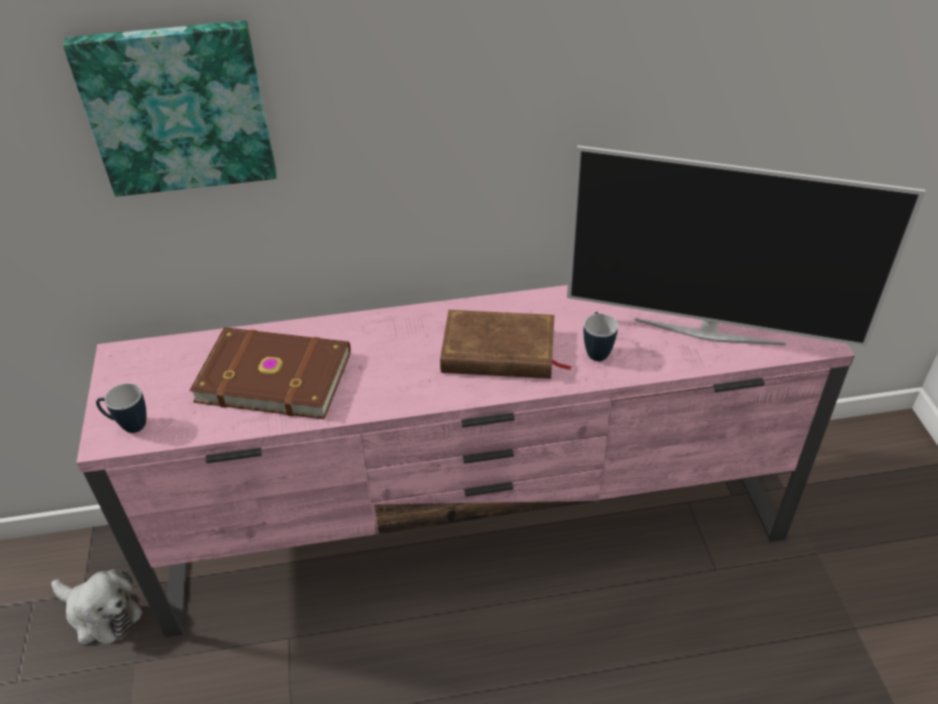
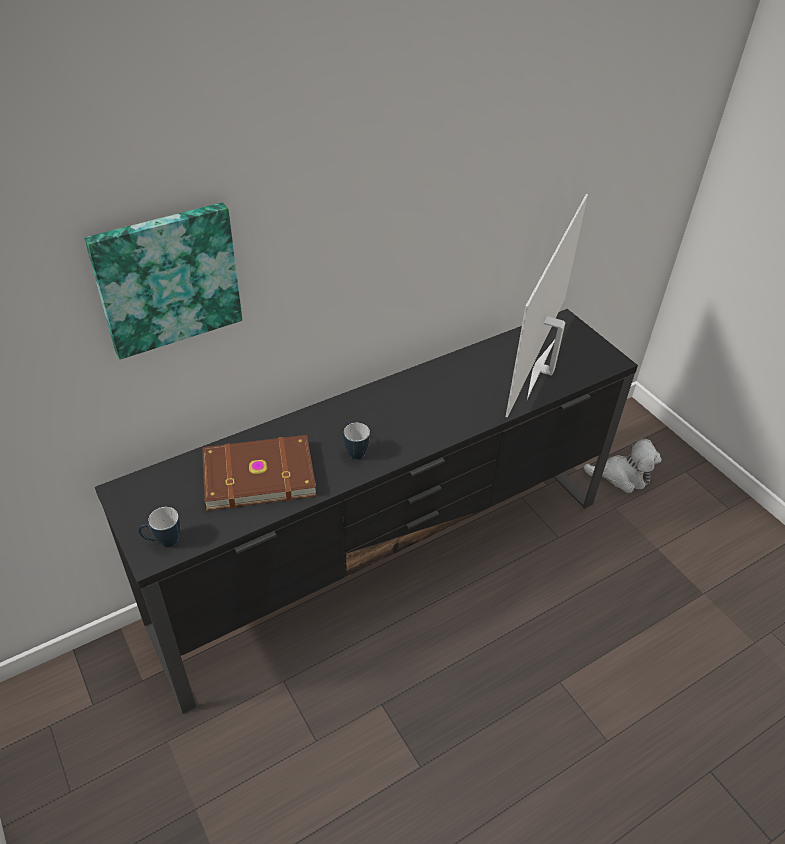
camera: 25 degrees left, 0 degrees up
plush toy [51,569,143,645] -> plush toy moved to [584,439,662,493]
pink tv stand [76,285,855,638] -> black tv stand [95,309,638,714]
brown book [440,310,573,379] -> none
television [567,145,925,347] -> television turned 120 degrees clockwise [506,194,588,418]
mug [584,312,618,361] -> mug moved to [344,422,370,459]

